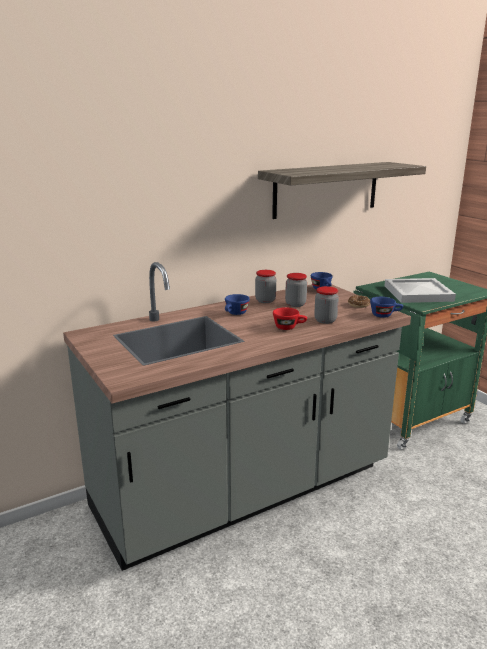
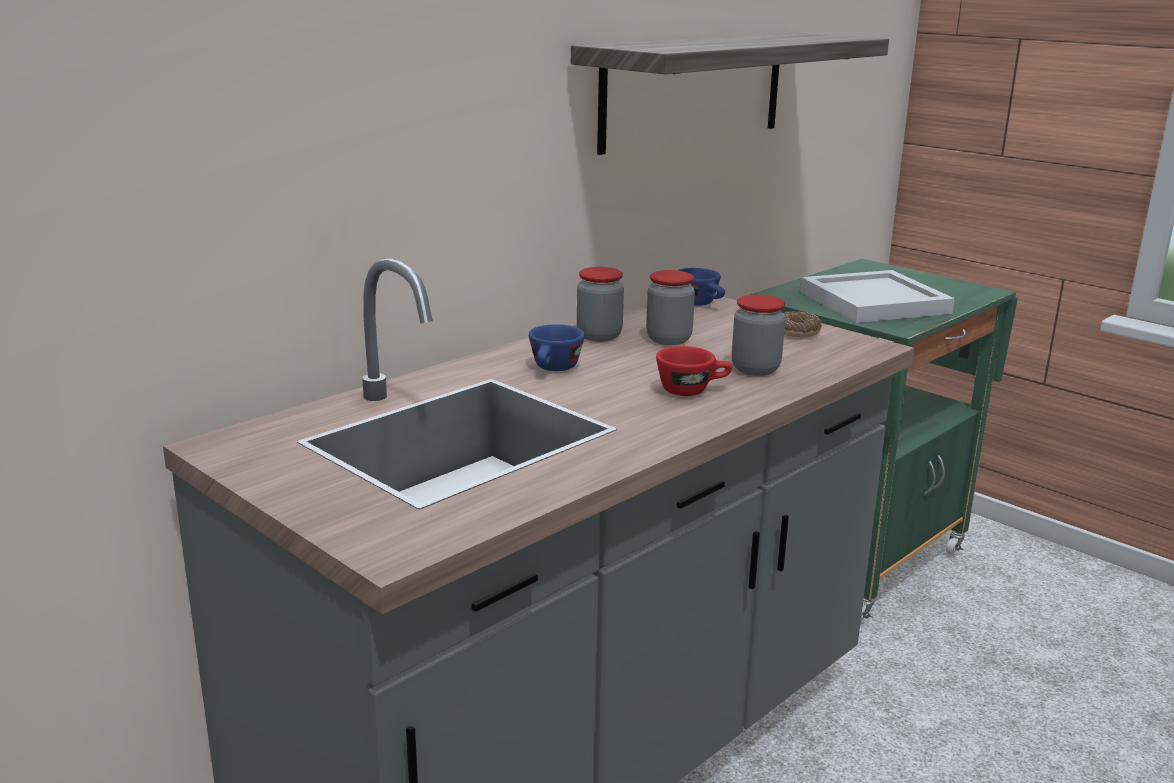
camera: 15 degrees left, 0 degrees up
blue cup [370,297,403,318] -> none

